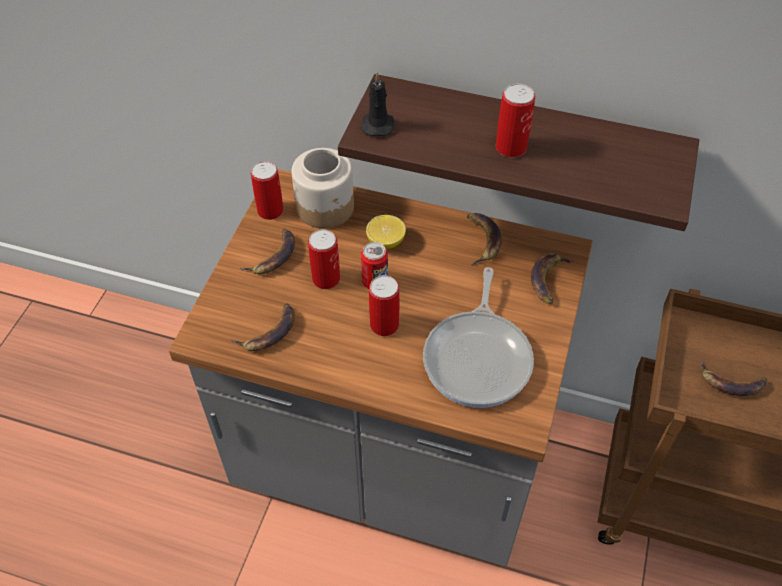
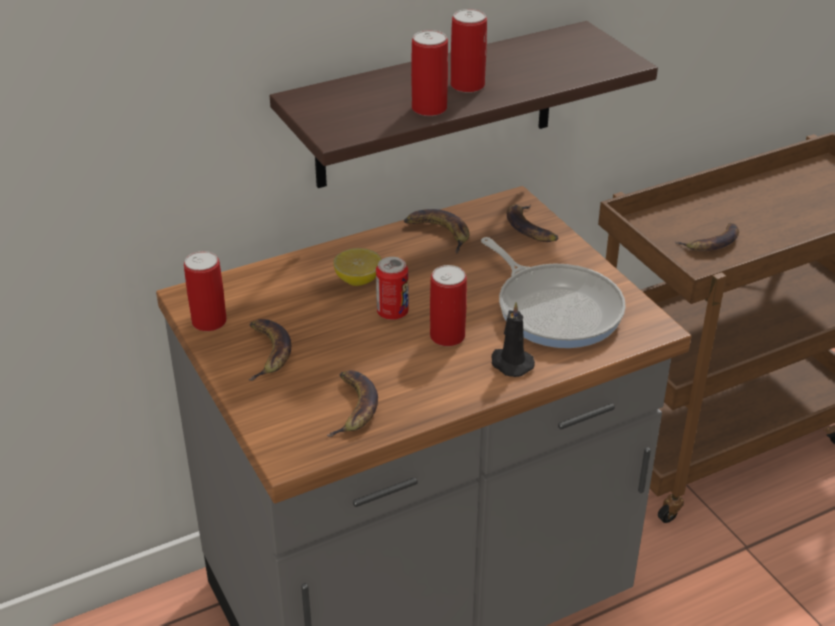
camera: 45 degrees left, 15 degrees down
jar [292,148,354,229] -> none
can [308,229,340,289] -> can moved to [411,30,448,116]
black candle [361,72,394,137] -> black candle moved to [491,302,535,377]

